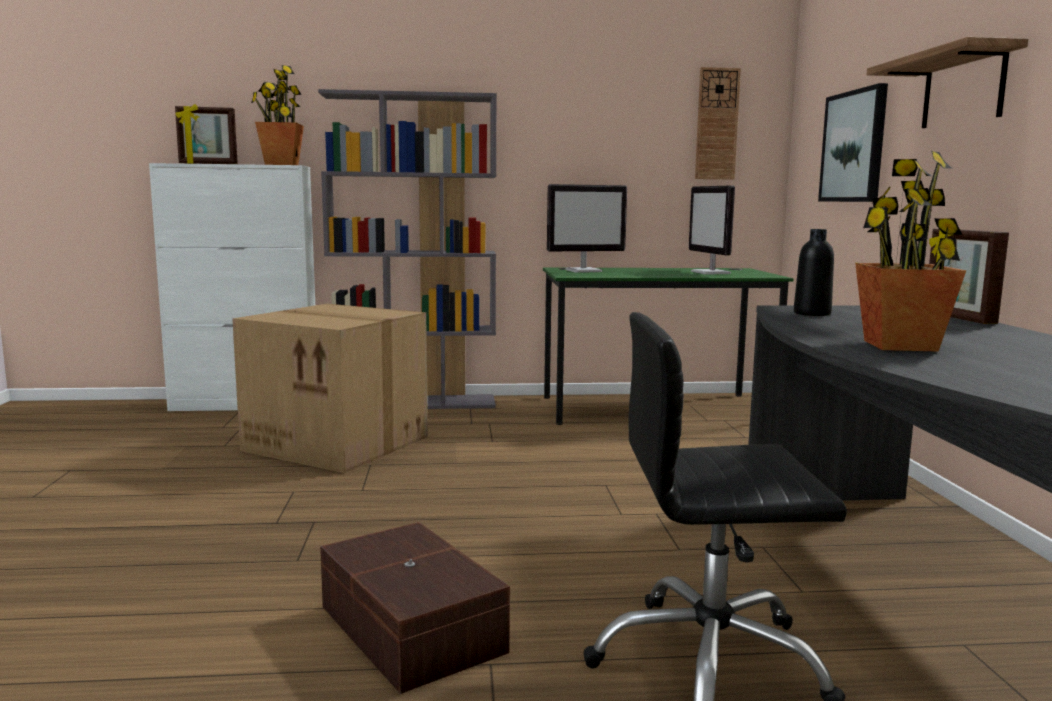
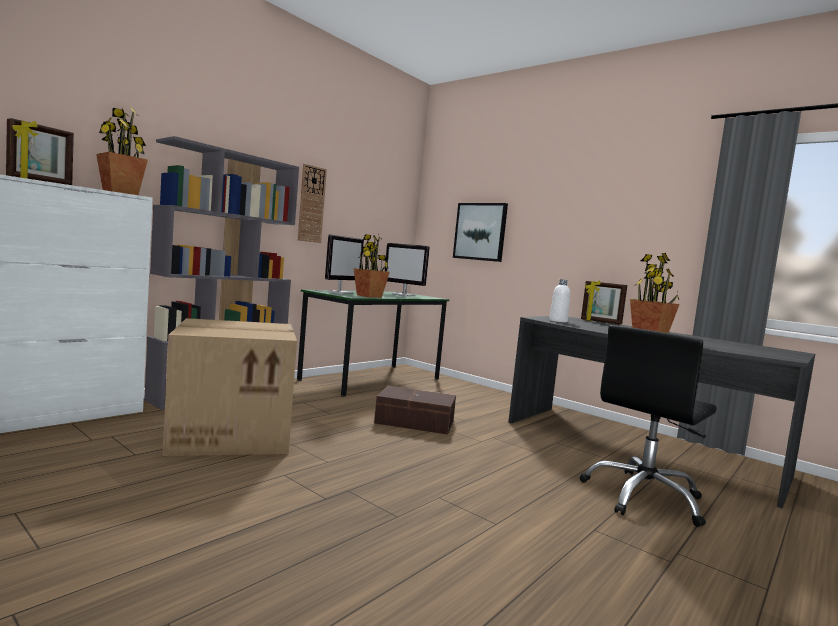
camera: 45 degrees left, 5 degrees down
brown storage box [320,522,510,694] -> brown storage box moved to [374,386,456,435]
wall clock [695,67,741,180] -> wall clock moved to [298,164,327,243]
black bottle [794,229,834,316] -> white bottle [549,279,570,323]
shelf [866,37,1028,128] -> none
none -> potted plant [353,234,390,298]

